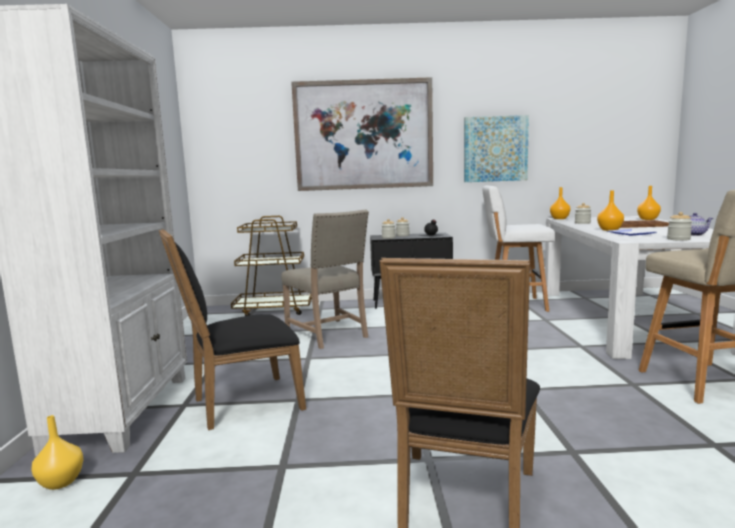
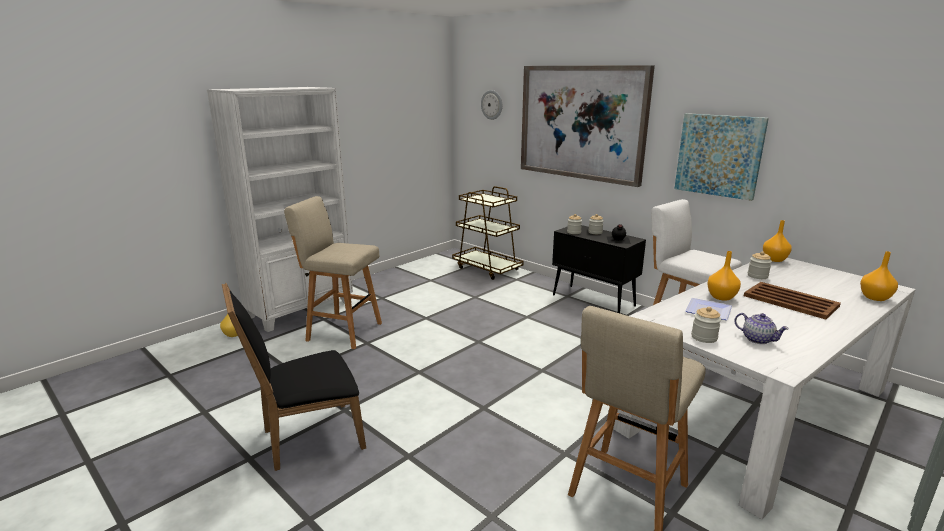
camera: 45 degrees right, 10 degrees up
black chair [159,229,306,430] -> beige stool [284,196,382,349]
beige chair [281,210,369,349] -> none
none -> wall clock [481,90,502,120]

